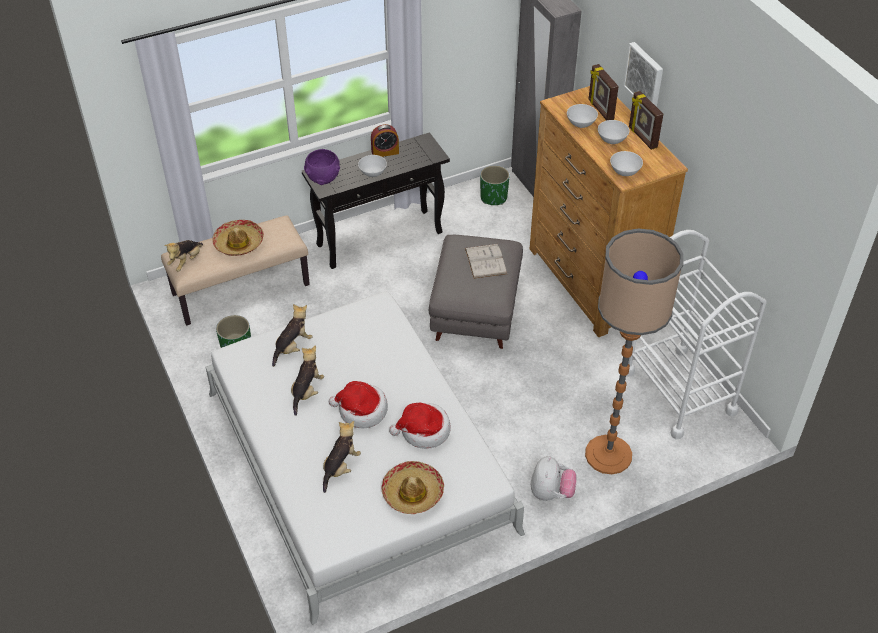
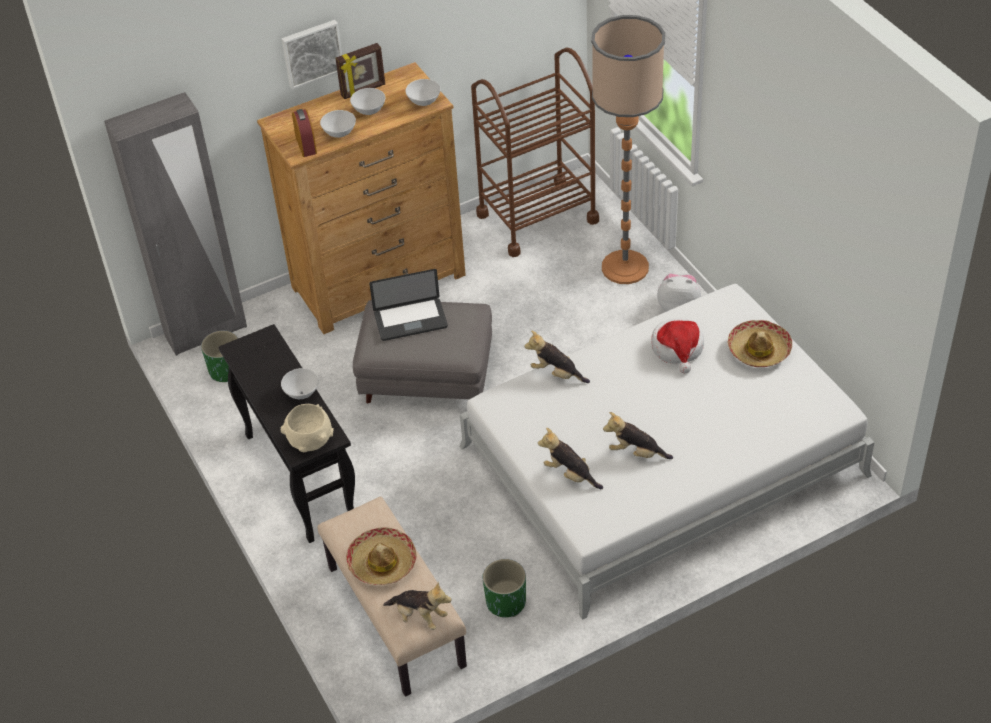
camera: 90 degrees left, 0 degrees up
purple bowl [304,149,340,185] -> beige bowl [281,404,334,452]
plush toy [323,421,361,493] -> plush toy moved to [524,330,590,383]
hat [329,381,388,429] -> none
alarm clock [371,124,399,157] -> alarm clock moved to [292,109,317,157]
white book [465,244,507,279] -> laptop [369,269,448,341]
picture frame [589,64,619,121] -> none
white cart [626,230,767,439] -> brown cart [471,48,599,257]

